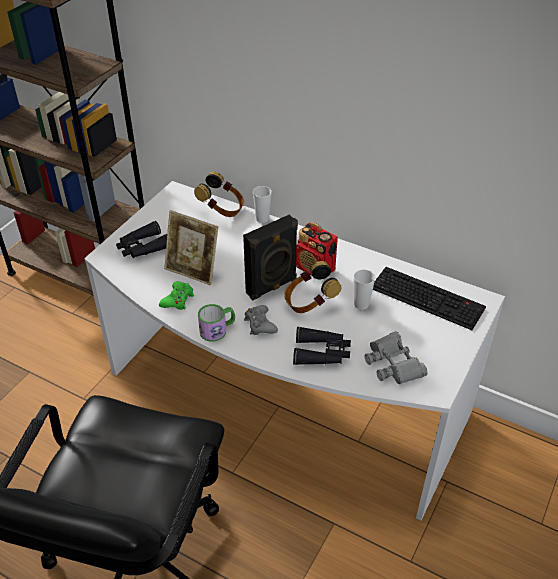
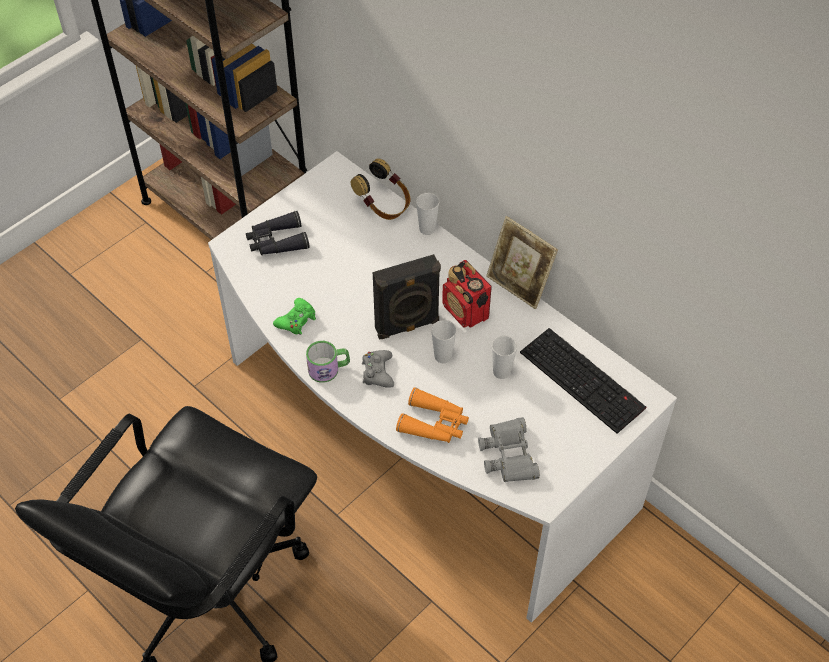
camera: 15 degrees right, 10 degrees up
picture frame [164,210,218,285] -> picture frame moved to [486,216,558,309]
headphones [284,261,341,313] -> cup [431,320,457,363]
black binoculars [293,326,351,365] -> orange binoculars [396,387,469,443]

